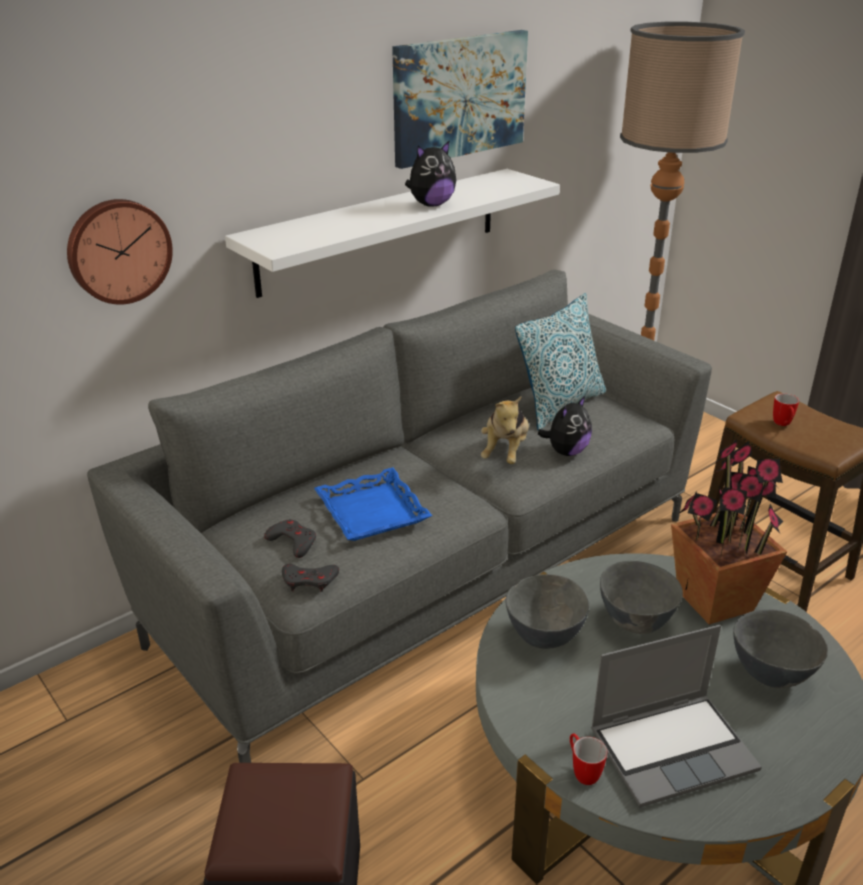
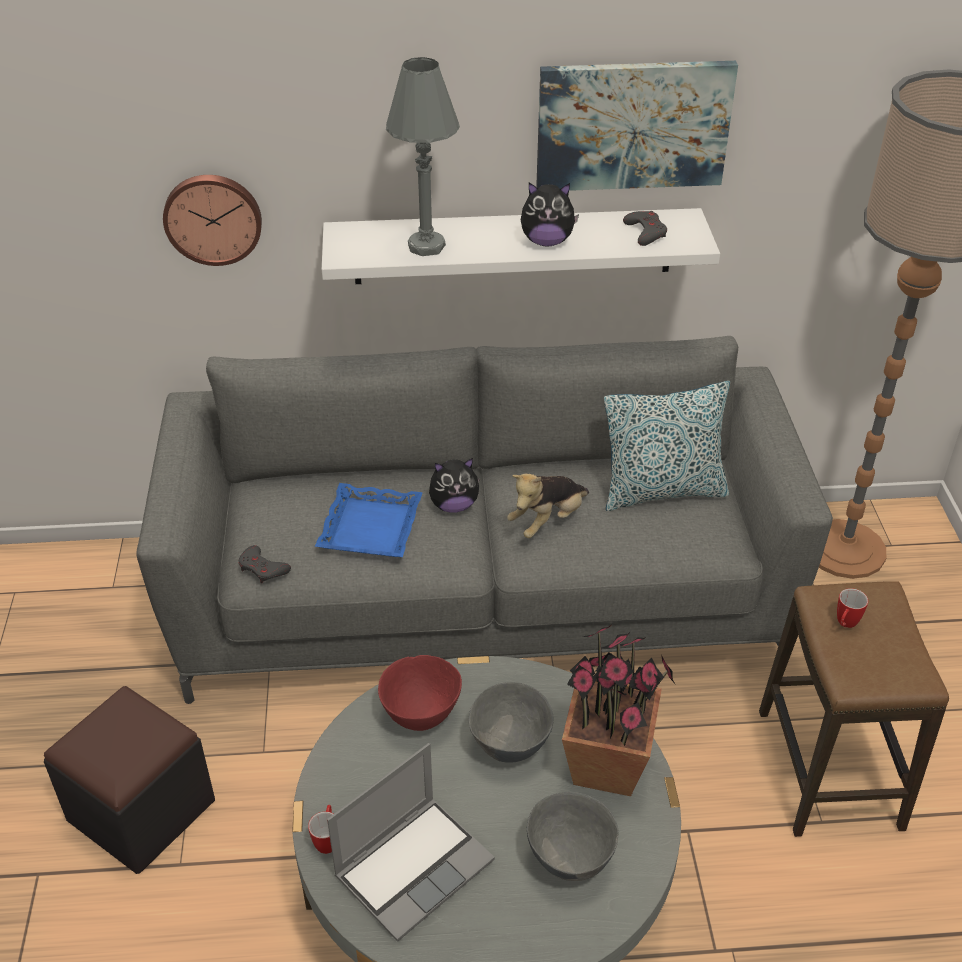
camera: 35 degrees right, 10 degrees up
grey game controller [264,519,316,558] -> grey game controller moved to [623,211,667,246]
grey bowl [506,574,589,649] -> red bowl [378,655,462,731]
plush toy [538,396,592,456] -> plush toy moved to [429,458,480,513]
laptop [591,625,762,808] -> laptop turned 60 degrees counterclockwise [327,743,495,942]
none -> grey table lamp [386,57,460,256]

